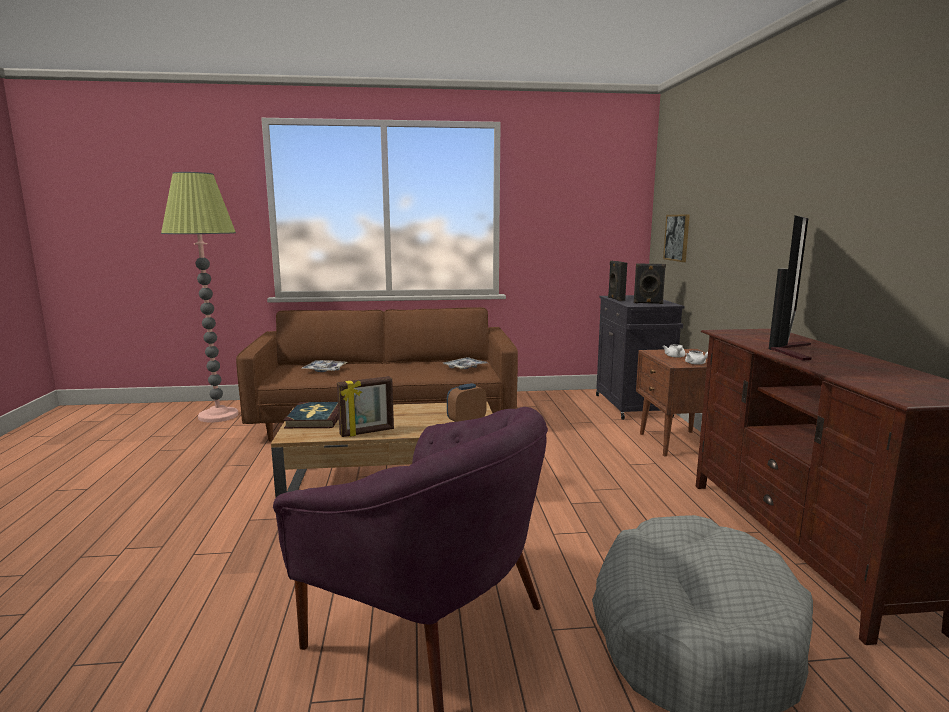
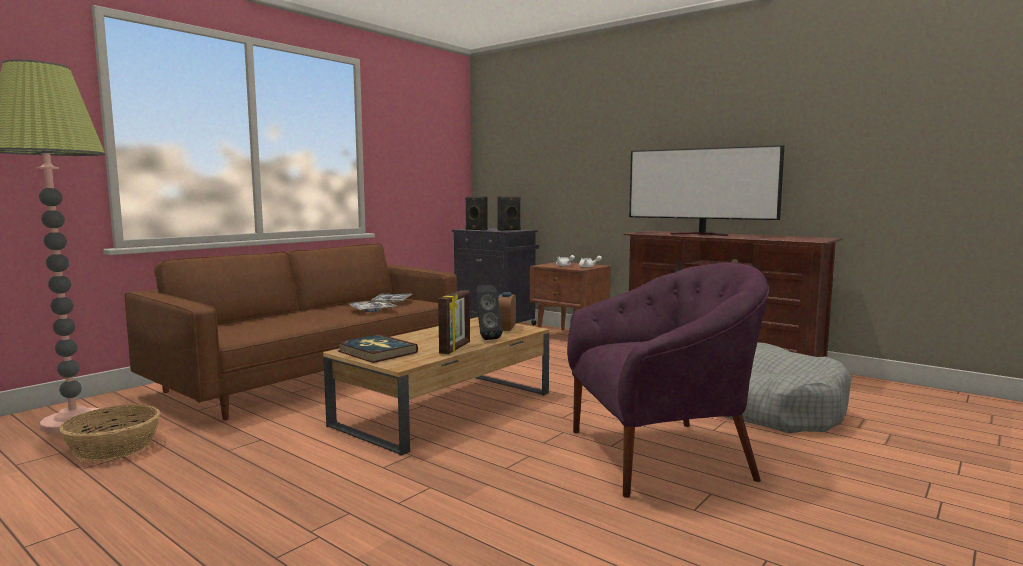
camera: 45 degrees left, 5 degrees down
tray [301,360,347,372] -> tray moved to [348,300,397,312]
picture [663,214,690,262] -> none
television [769,215,811,361] -> television turned 135 degrees clockwise [629,145,785,236]
none -> basket [60,404,160,461]
none -> black speaker [476,285,503,340]

